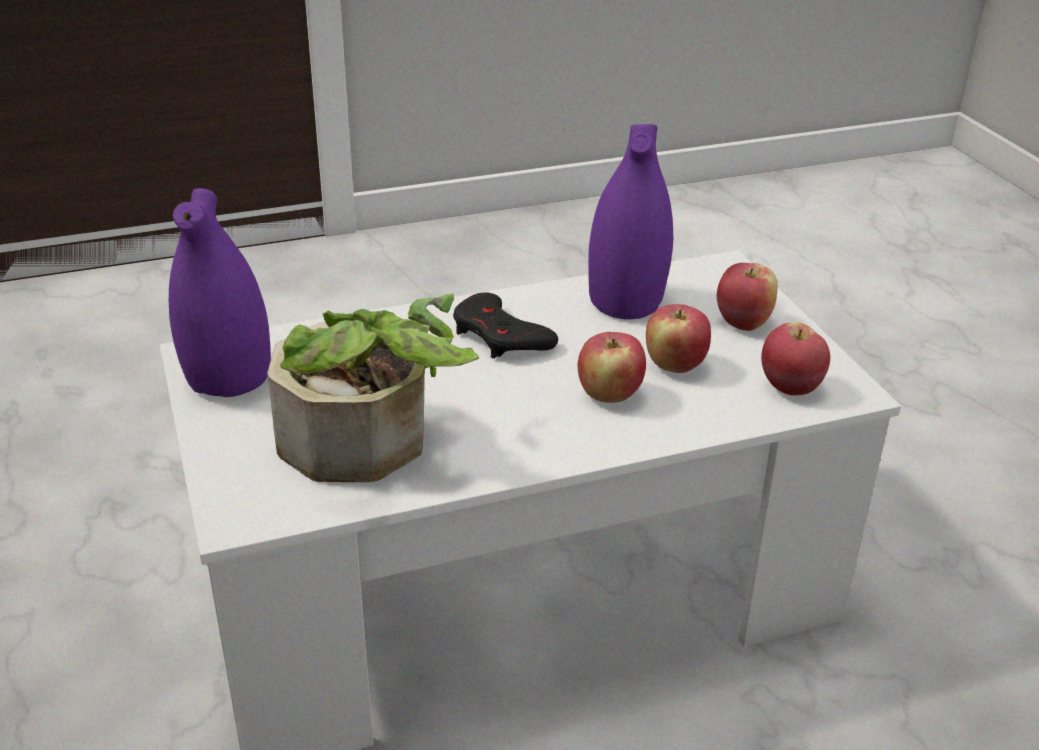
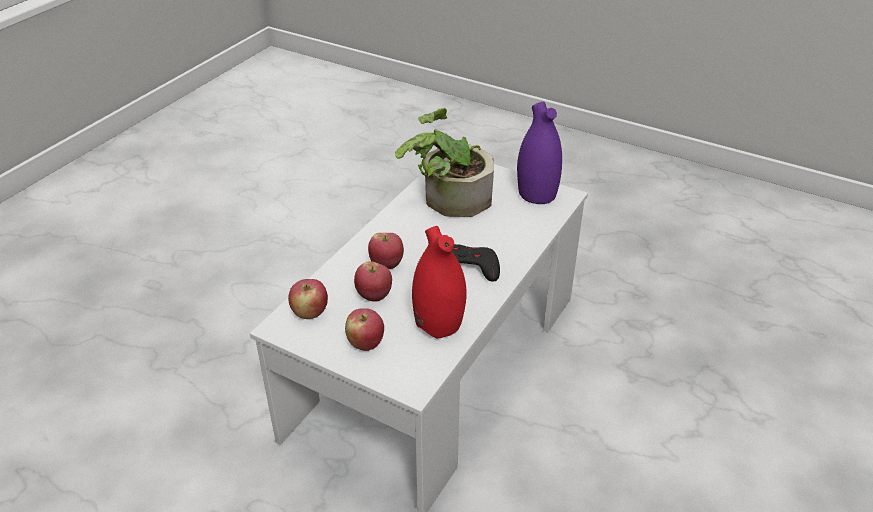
camera: 140 degrees right, 5 degrees up
purple vase [588,124,673,319] -> red vase [412,226,467,338]

